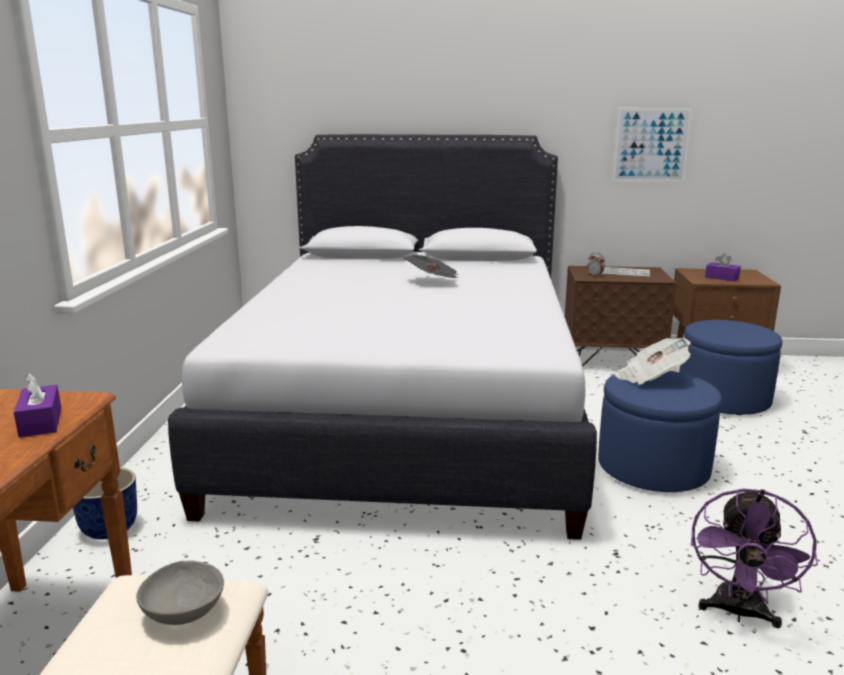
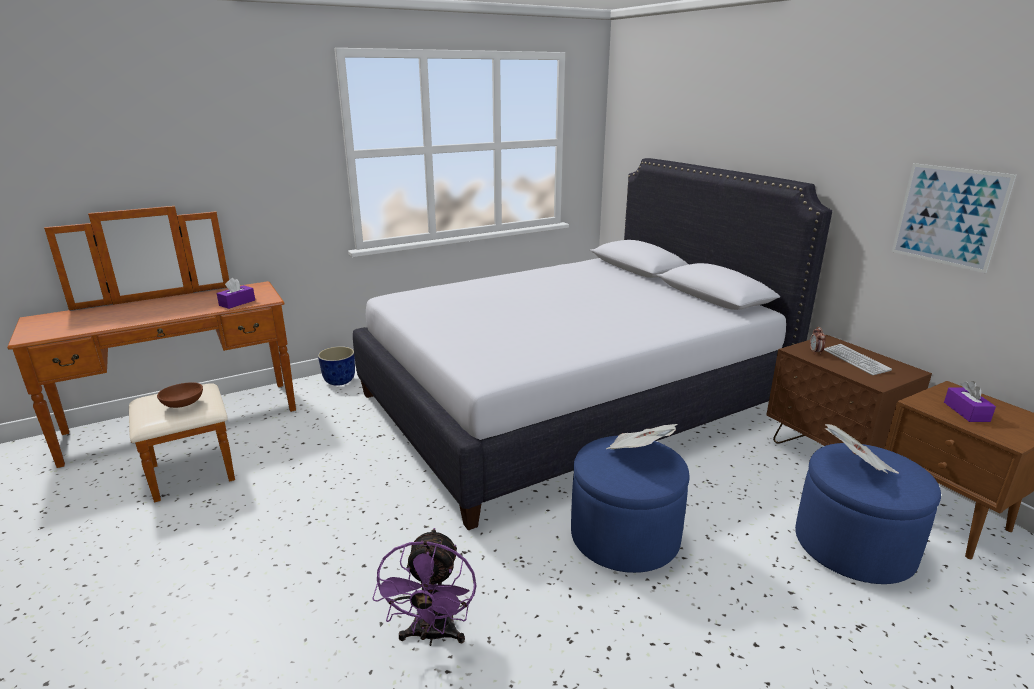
camera: 55 degrees right, 5 degrees up
grey bowl [136,560,224,625] -> brown bowl [157,382,203,408]
newspaper [404,255,459,278] -> newspaper moved to [825,424,899,473]
purple fan [691,489,818,628] -> purple fan turned 75 degrees counterclockwise [372,528,476,646]

